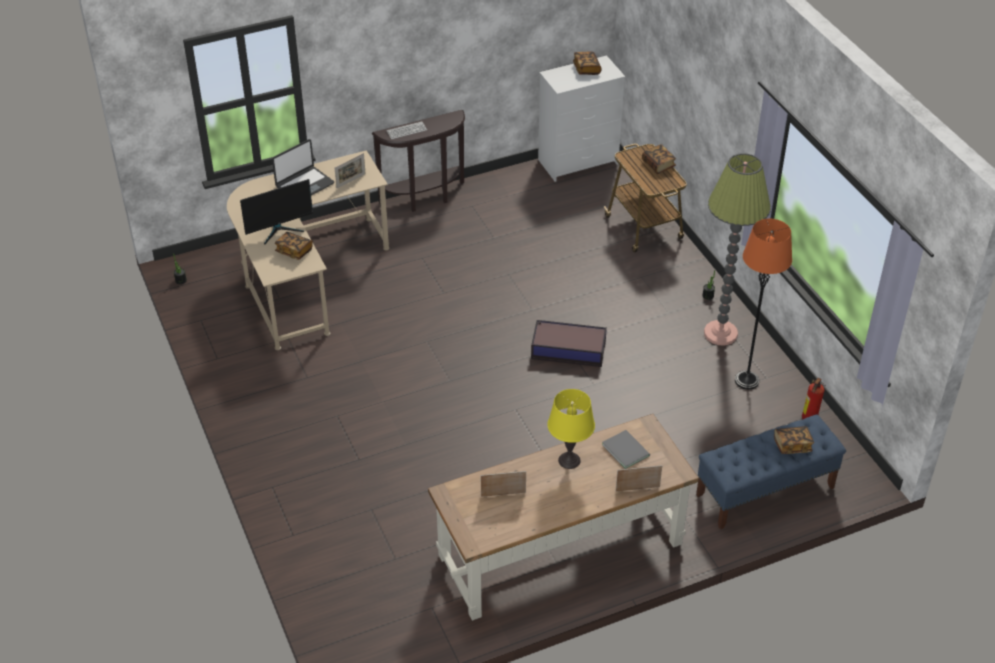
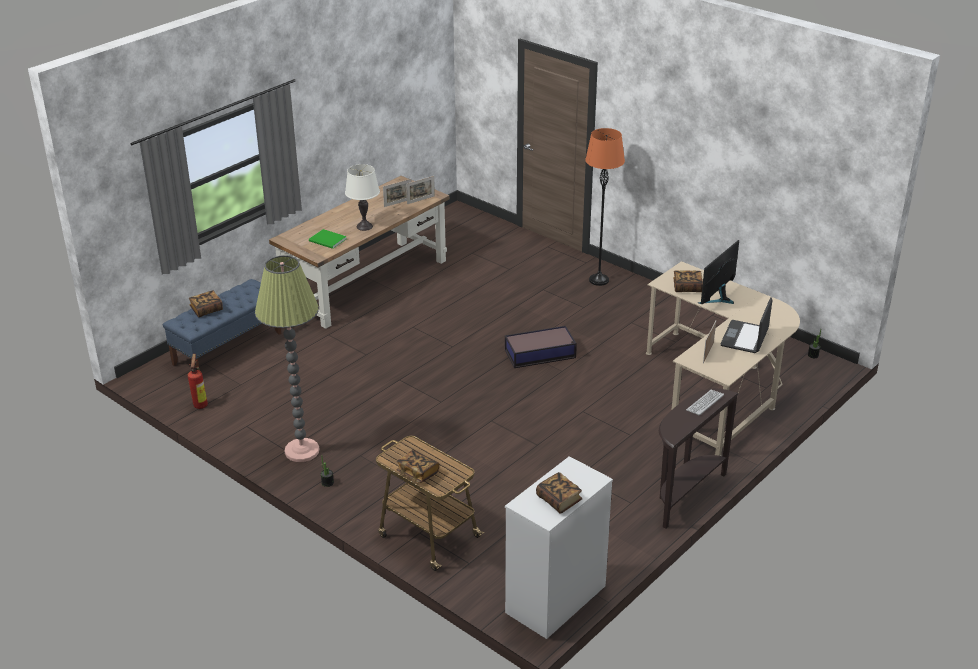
camera: 155 degrees right, 10 degrees down
storage box [531,320,607,367] -> storage box moved to [505,326,577,368]
yellow table lamp [547,389,595,469] -> white table lamp [345,164,380,231]
grey book [602,430,650,469] -> green book [309,229,347,249]
picture frame [616,465,662,492] -> picture frame moved to [406,176,435,204]
orange floor lamp [735,219,792,390] -> orange floor lamp moved to [585,128,625,286]

